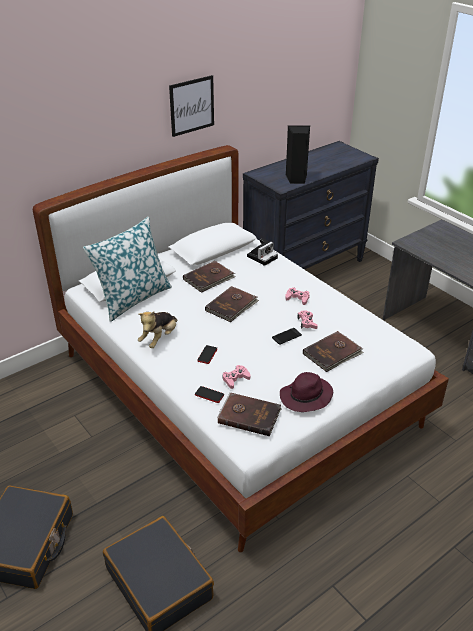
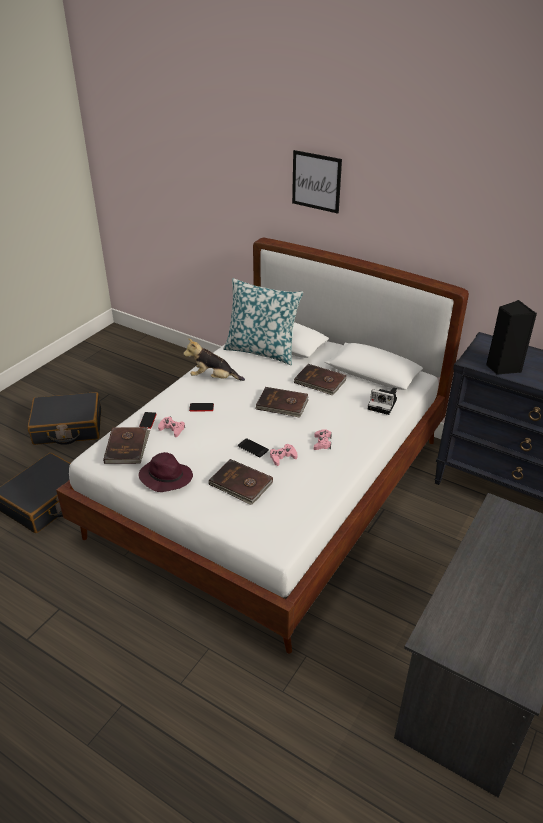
camera: 70 degrees right, 0 degrees up
picture [169,75,214,137] -> picture moved to [292,150,342,214]

